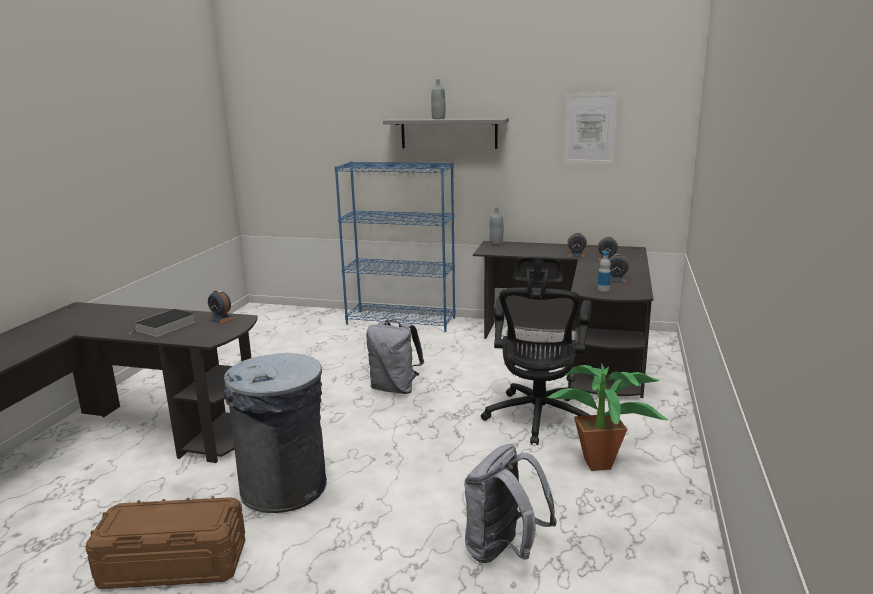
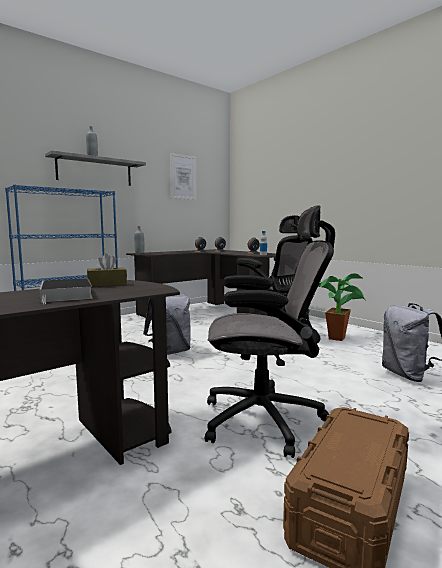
camera: 55 degrees left, 10 degrees down
alarm clock [208,290,235,324] -> brown tissue box [87,253,127,287]
grey trash can [223,353,327,513] -> office chair [205,205,335,458]

